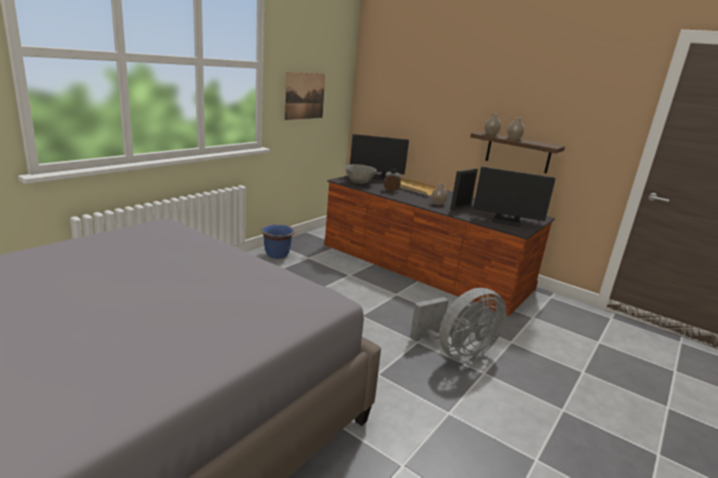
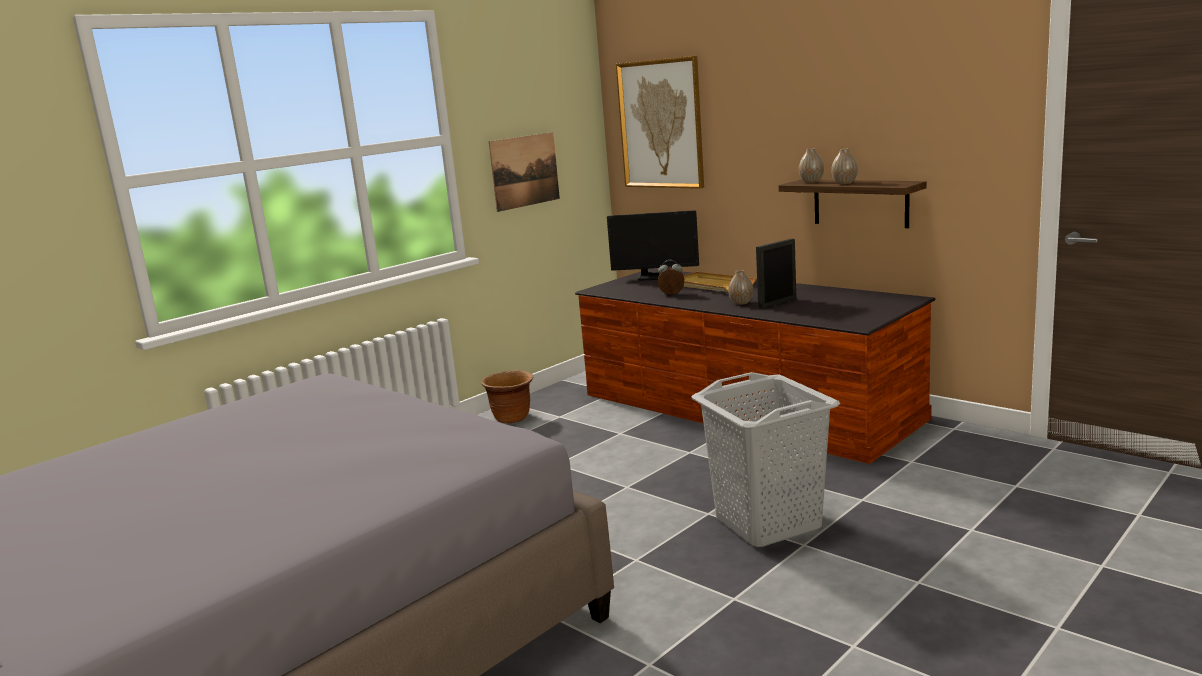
camera: 10 degrees right, 5 degrees down
blue planter [261,224,295,259] -> brown planter [481,370,534,423]
grey bowl [345,164,377,184] -> none
grey fan [410,288,507,362] -> grey laundry basket [692,372,840,547]
monitor [473,167,555,227] -> none
none -> picture [616,56,704,189]

